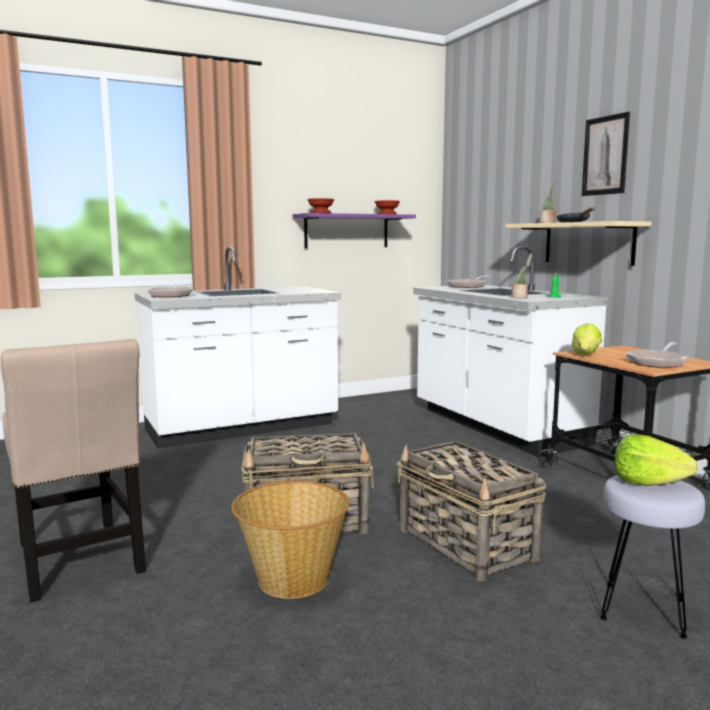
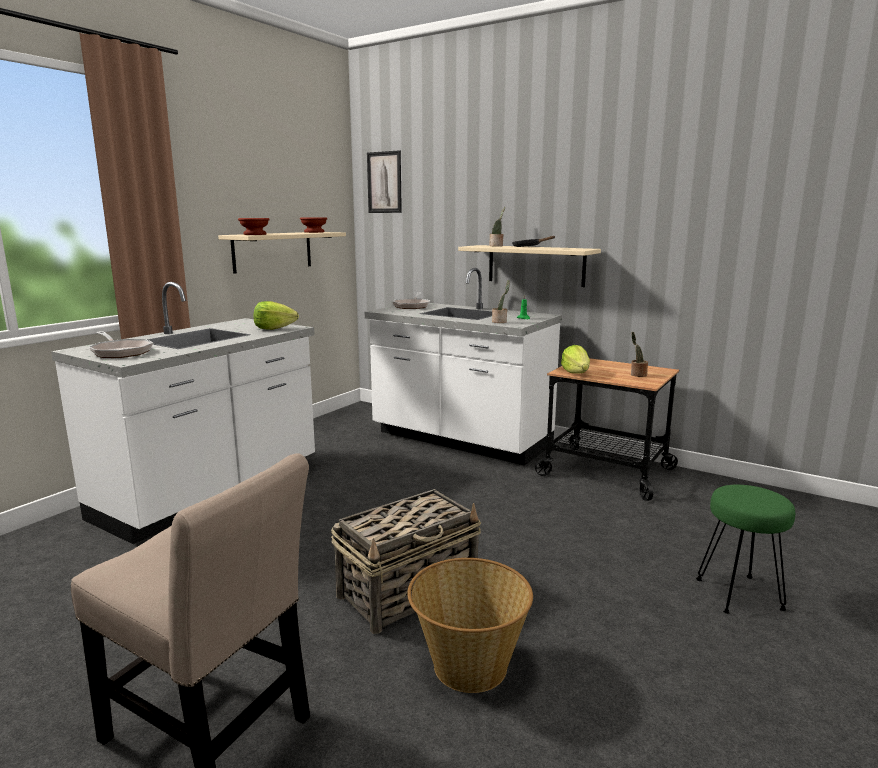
camera: 30 degrees left, 5 degrees up
purple shelf [292,213,416,248] -> beige shelf [218,232,346,274]
basket [397,441,546,581] -> none
picture [582,112,630,196] -> picture moved to [367,150,402,213]
grey stool [600,475,705,639] -> green stool [696,485,795,614]
lettuce [615,434,698,486] -> lettuce moved to [254,301,299,330]
frying pan [626,342,688,368] -> potted plant [631,332,648,377]

